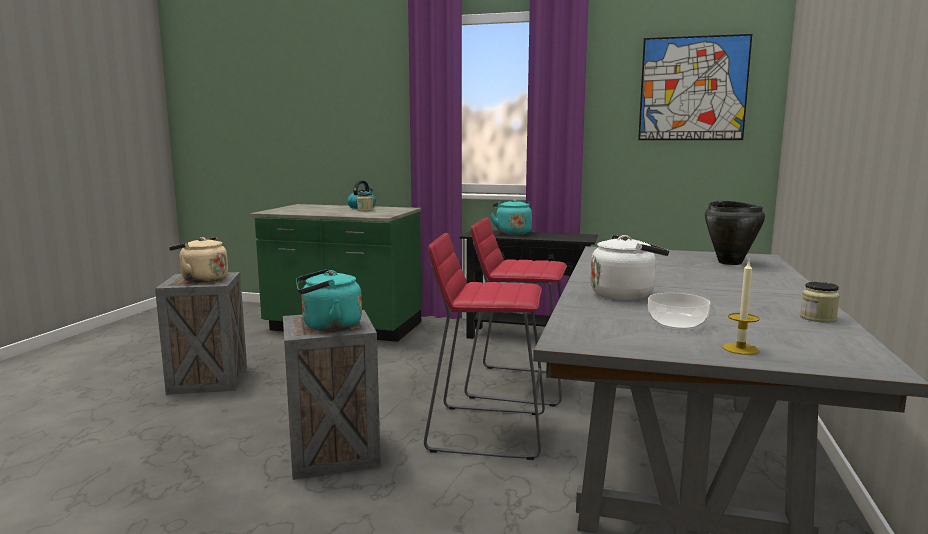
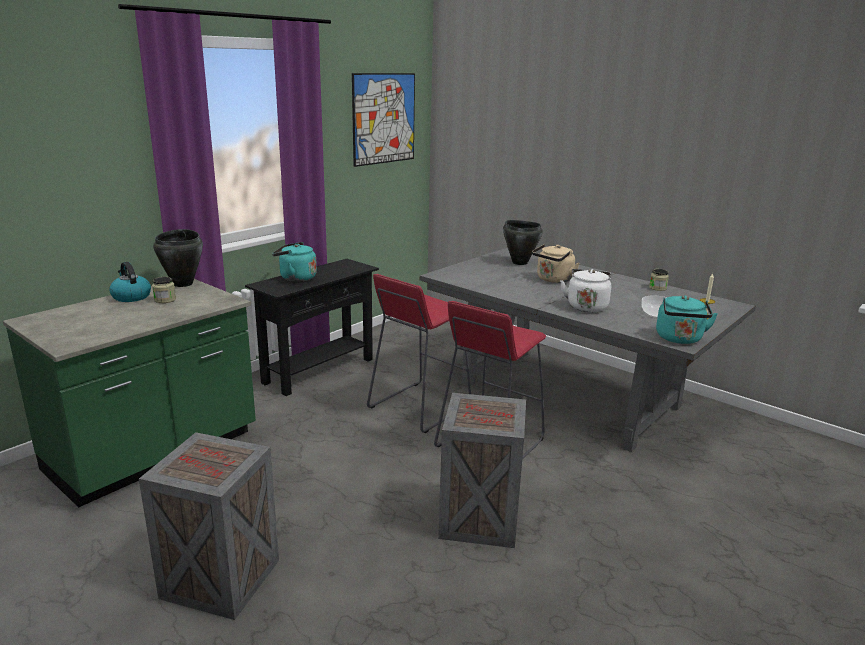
camera: 65 degrees left, 10 degrees up
beige kettle [169,237,228,282] -> beige kettle moved to [532,244,580,283]
turquoise kettle [296,269,362,332] -> turquoise kettle moved to [656,296,718,344]
none -> black cooking pot [153,229,203,287]

